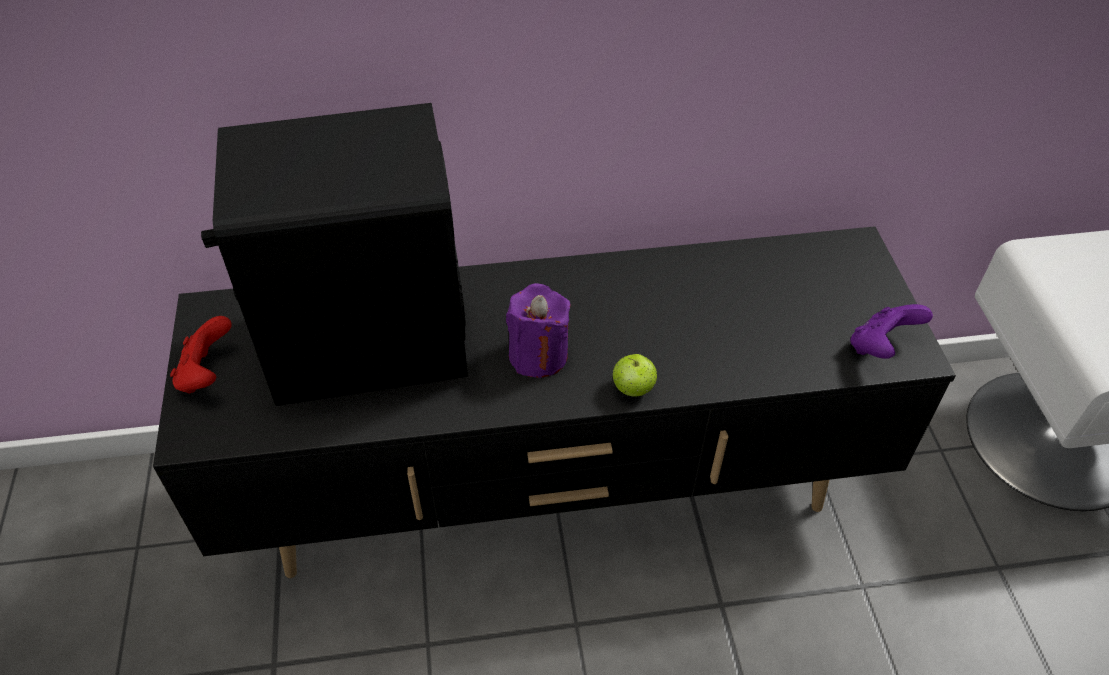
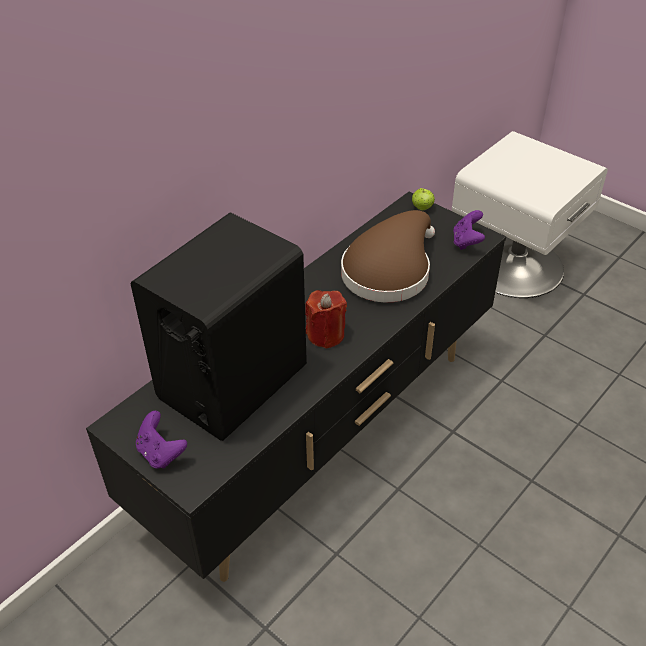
camera: 40 degrees left, 5 degrees down
red game controller [170,316,232,394] -> purple game controller [136,411,187,469]
purple candle [506,283,570,378] -> red candle [305,290,347,349]
apple [613,354,657,397] -> apple moved to [412,188,435,210]
none -> brown hat [341,210,435,302]

